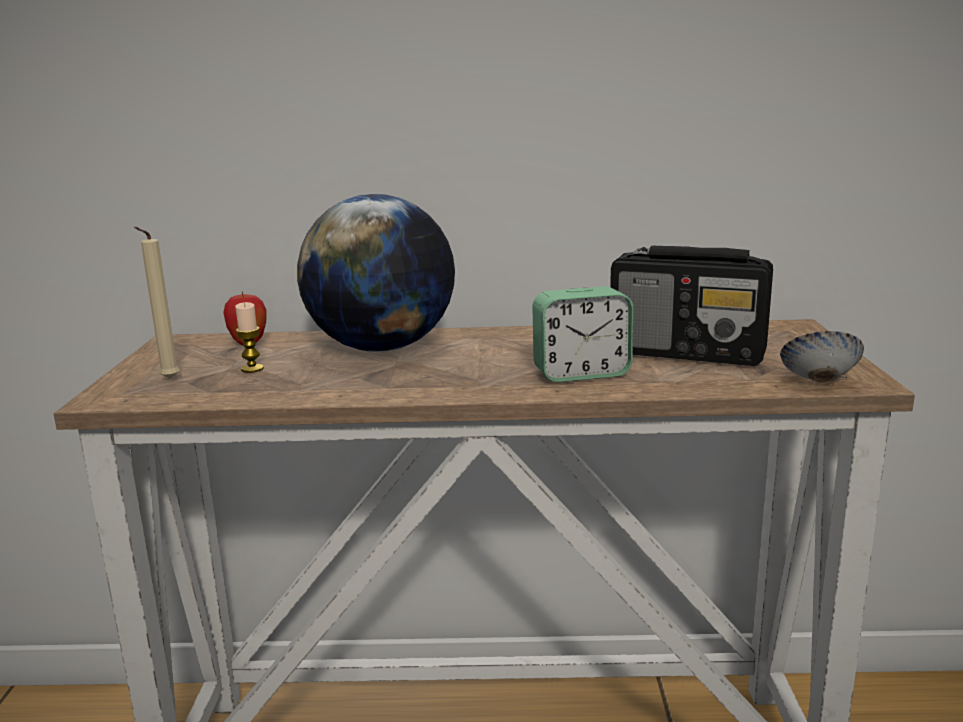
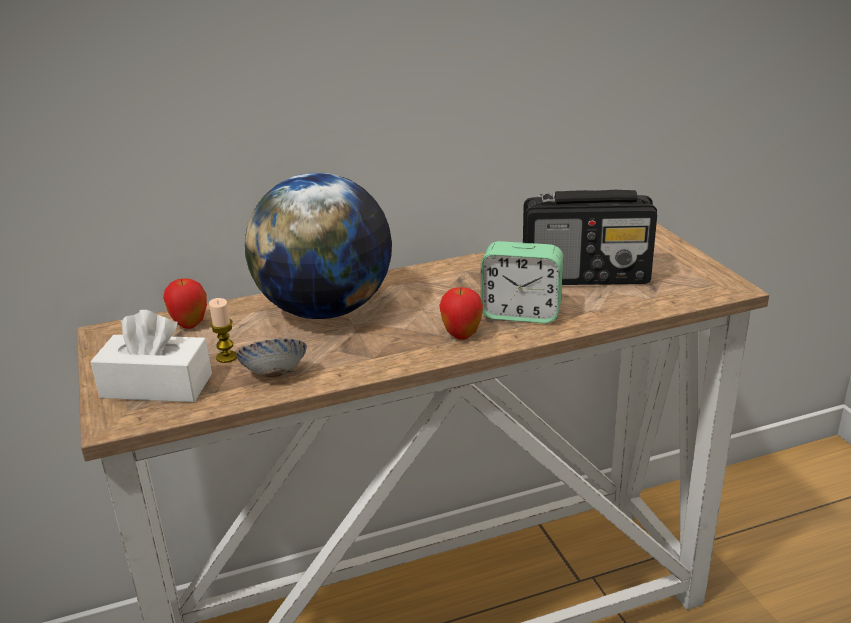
camera: 20 degrees left, 10 degrees up
beige candle [134,227,180,379] -> white tissue box [90,310,212,402]
alarm clock [532,286,633,382] -> alarm clock turned 45 degrees clockwise [481,241,563,324]
bowl [780,331,864,382] -> bowl moved to [236,338,307,378]
none -> apple [439,287,483,340]

